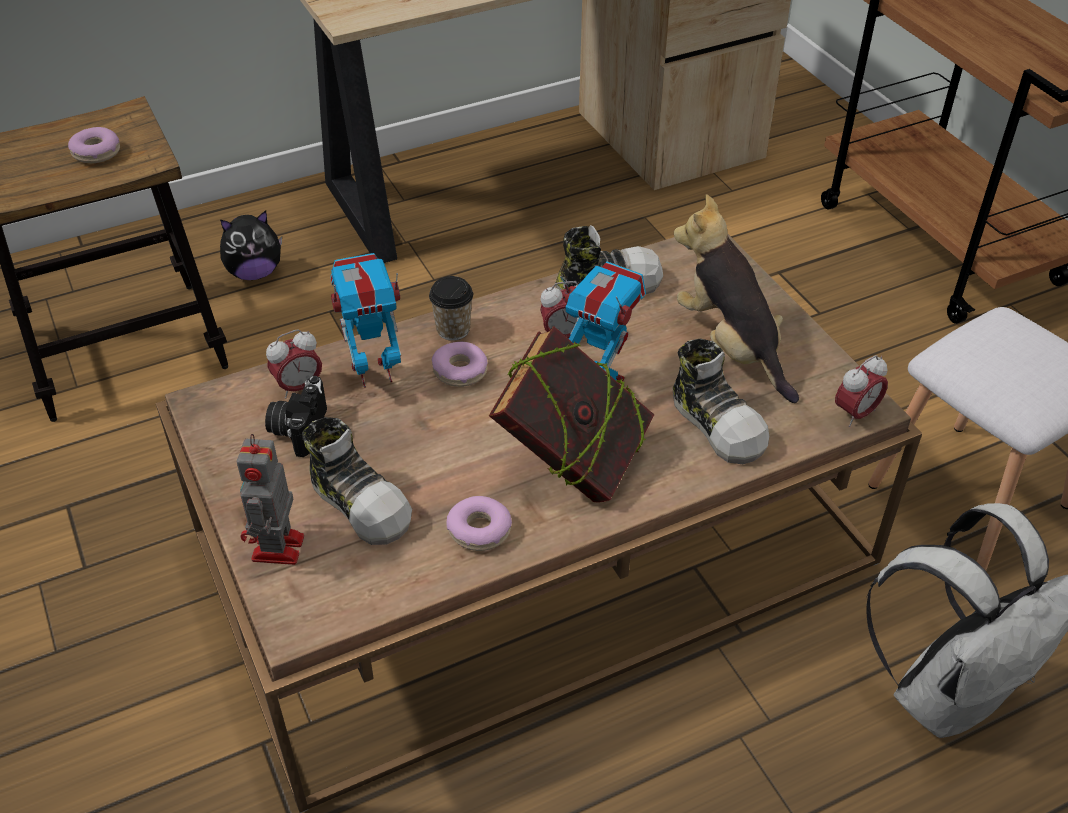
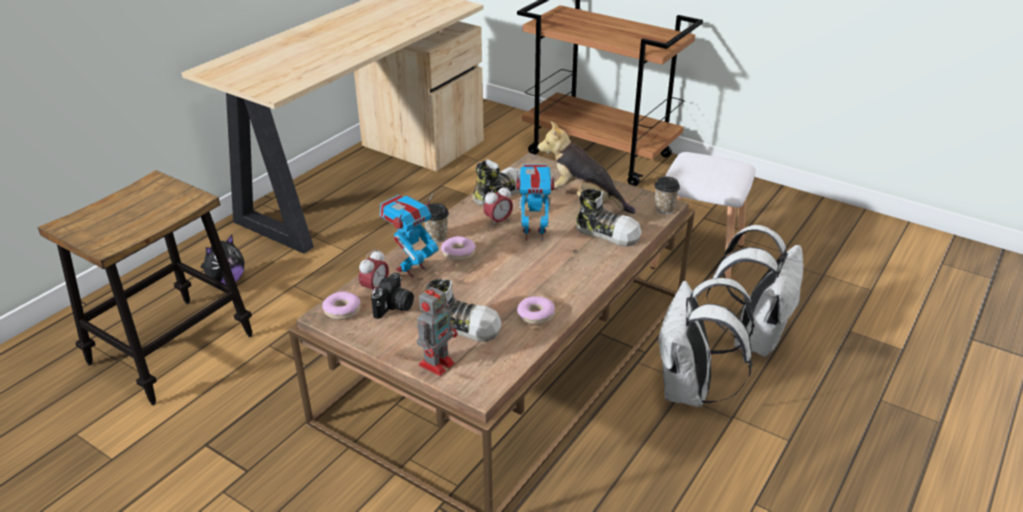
camera: 30 degrees left, 10 degrees down
donut [68,127,120,163] -> donut moved to [322,292,361,320]
toy robot [237,434,304,565] -> toy robot turned 120 degrees counterclockwise [417,283,458,376]
camera [265,376,327,457] -> camera turned 135 degrees counterclockwise [371,273,414,319]
book [489,326,654,503] -> none
alarm clock [835,355,888,427] -> cup [654,176,680,214]
none -> white backpack [656,278,755,407]

